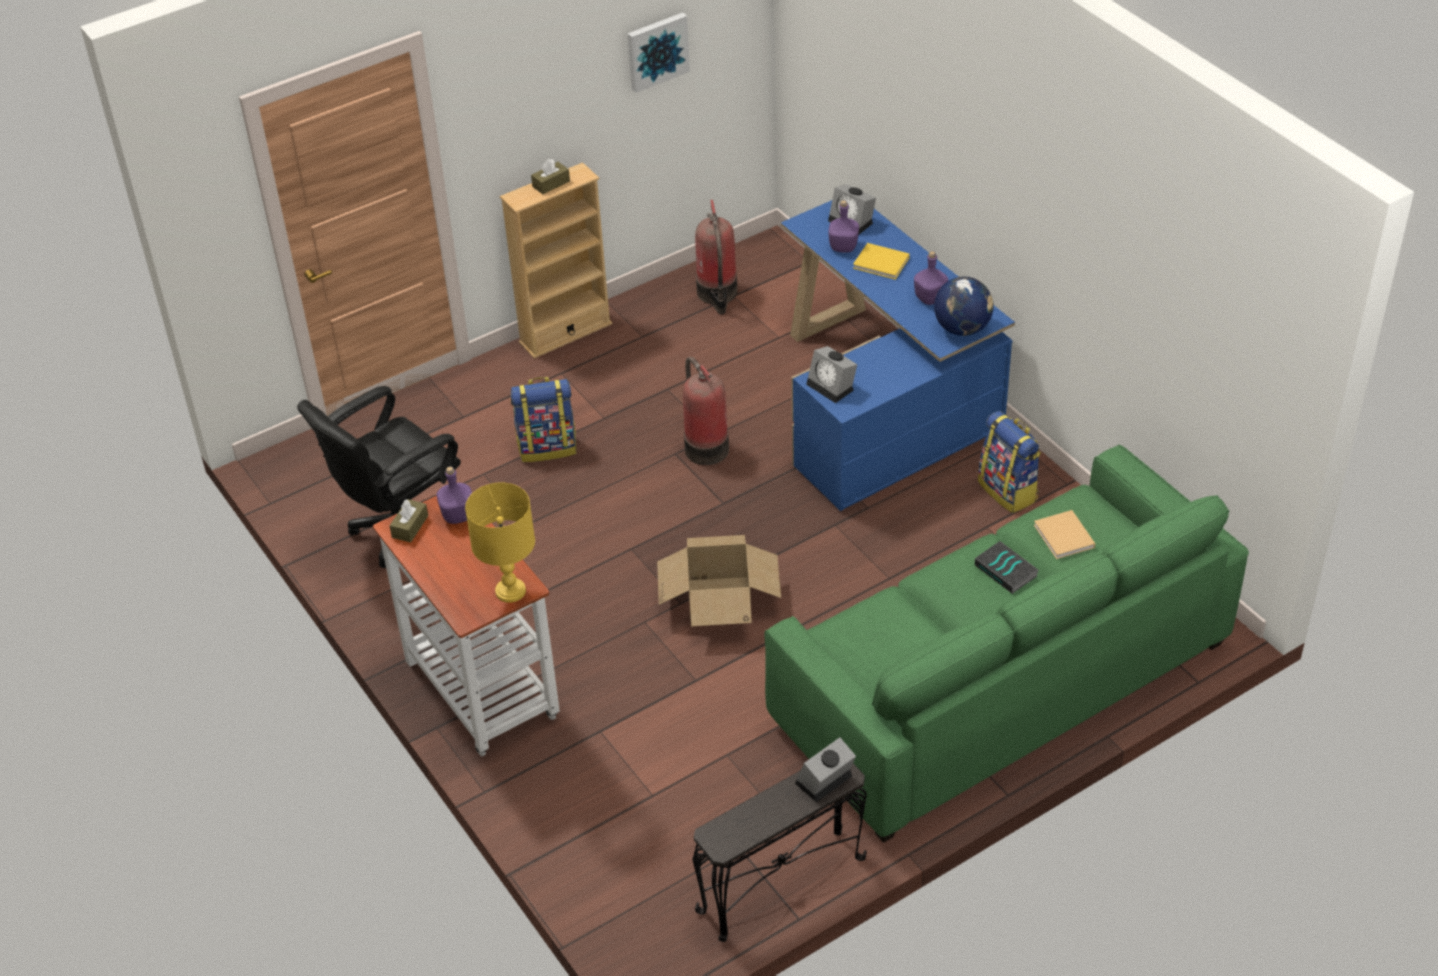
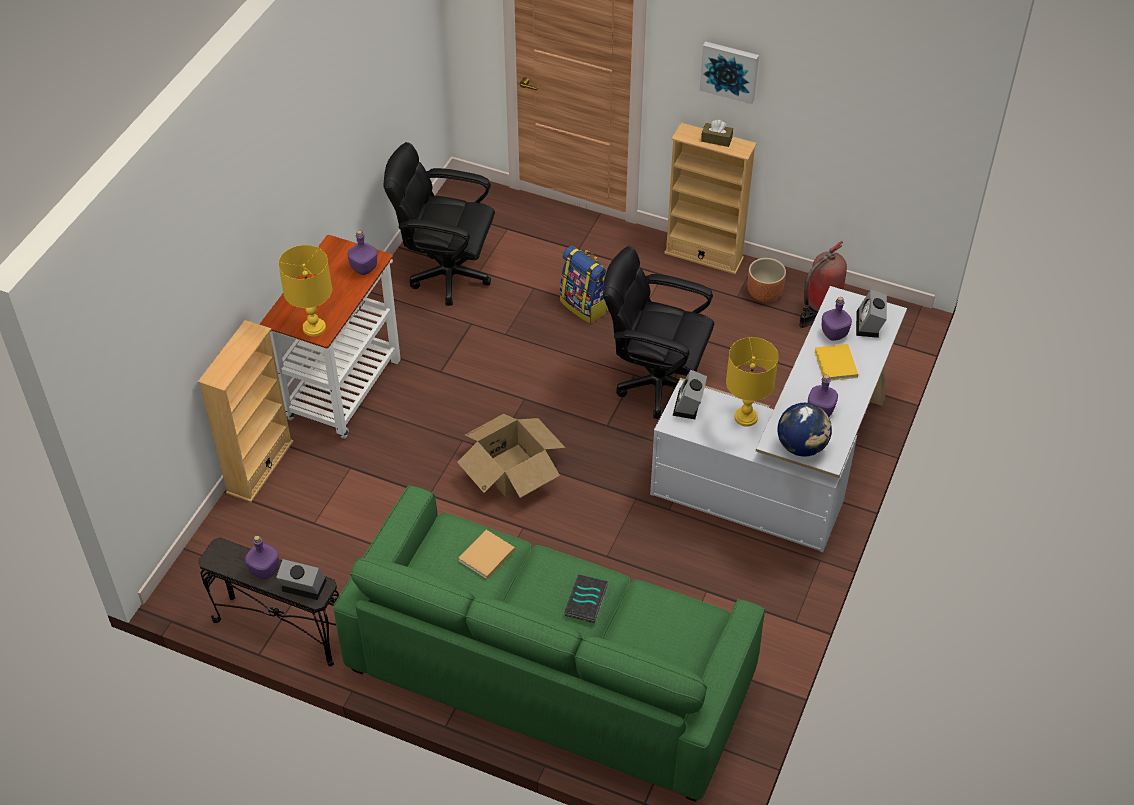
camera: 55 degrees right, 5 degrees up
brown tissue box [390,499,428,543] -> none
picture [628,12,690,93] -> picture moved to [700,41,759,104]
fire extinguisher [683,357,729,465] -> black office chair [603,246,714,419]
blue desk [781,200,1015,511] -> white desk [650,286,907,552]
backpack [978,411,1041,513] -> none
beige book [1034,510,1095,559] -> beige book moved to [459,530,515,579]
none -> beige bookcase [198,320,294,502]
none -> purple bottle [245,535,279,580]
none -> yellow table lamp [726,337,779,427]
none -> brown planter [748,258,786,302]

